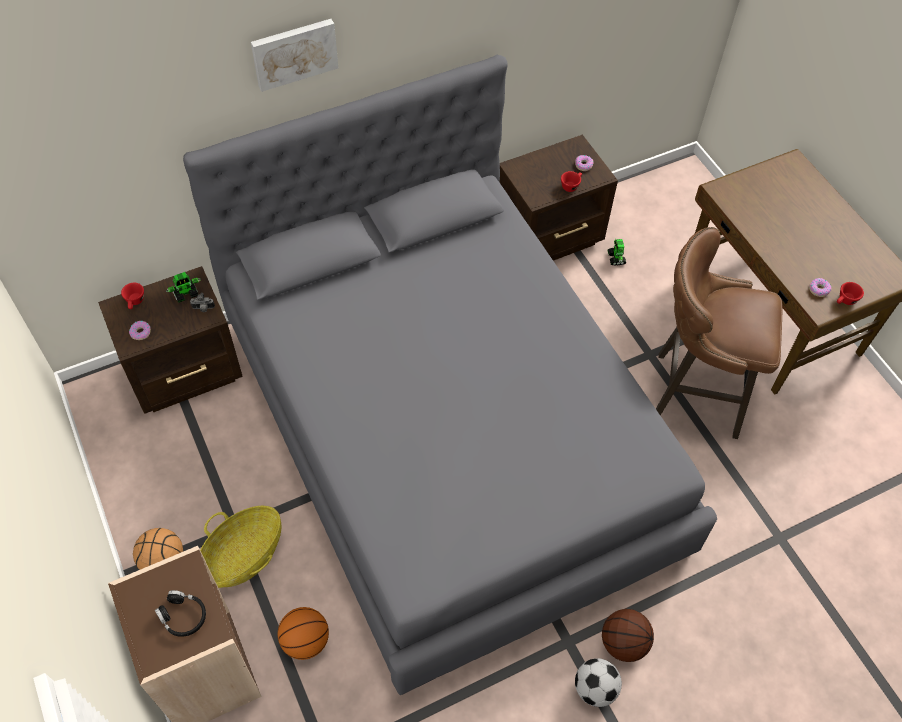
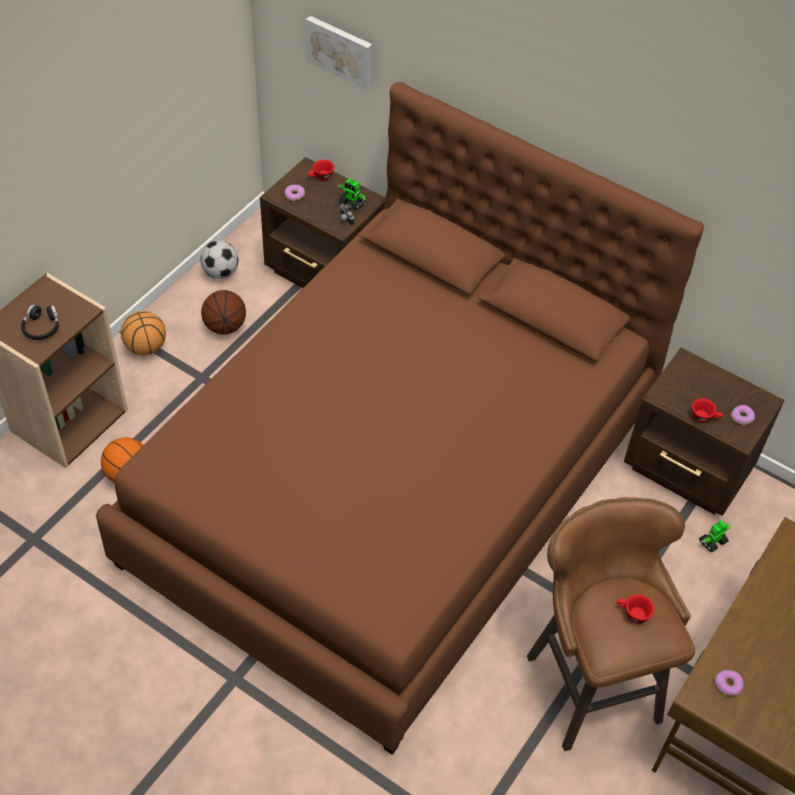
camera: 60 degrees right, 5 degrees down
grey bed [183,55,717,695] -> brown bed [96,82,704,755]
basket [200,506,281,588] -> none
picture [251,19,338,92] -> picture moved to [306,16,372,90]
football [575,658,622,707] -> football moved to [201,240,238,279]
basketball [602,609,654,662] -> basketball moved to [201,290,246,335]
red cup [837,282,864,305] -> red cup moved to [617,595,654,624]

